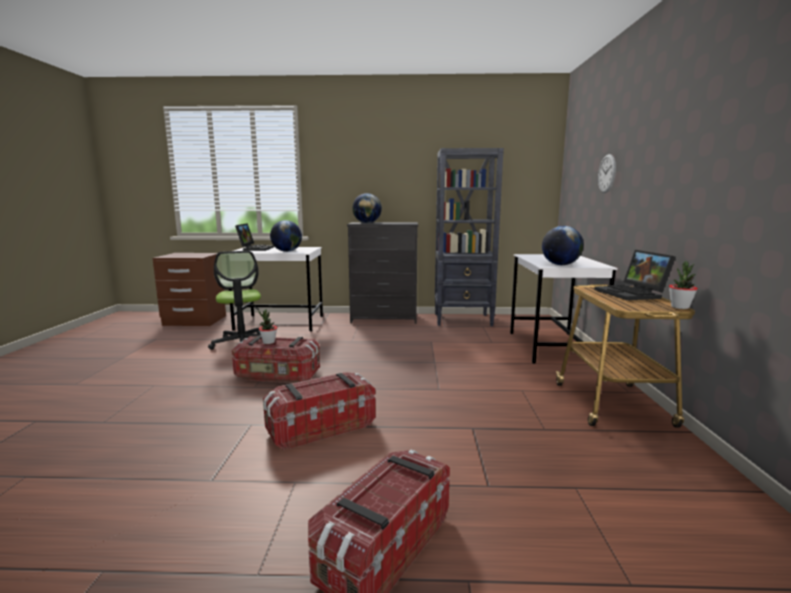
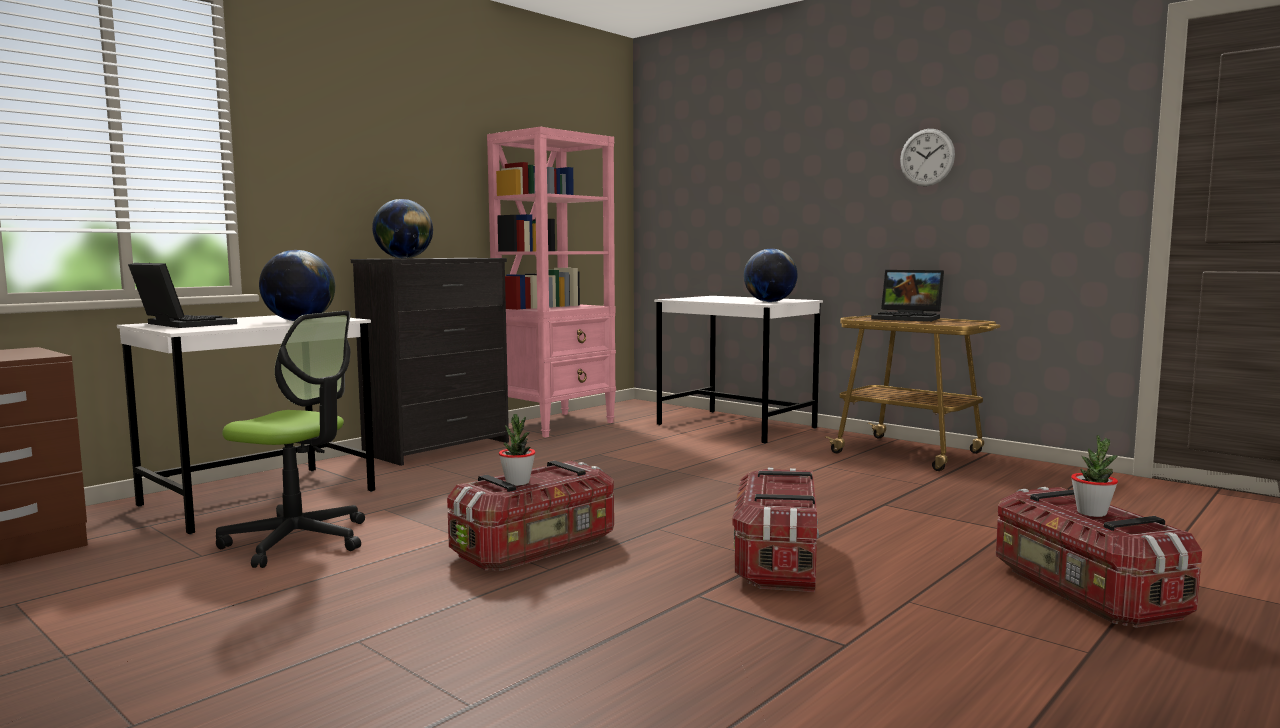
camera: 50 degrees left, 5 degrees down
black bookcase [435,148,504,326] -> pink bookcase [487,127,616,438]
wall clock [598,154,616,193] -> wall clock moved to [900,129,955,186]
potted plant [669,261,698,309] -> potted plant moved to [1071,435,1118,517]

